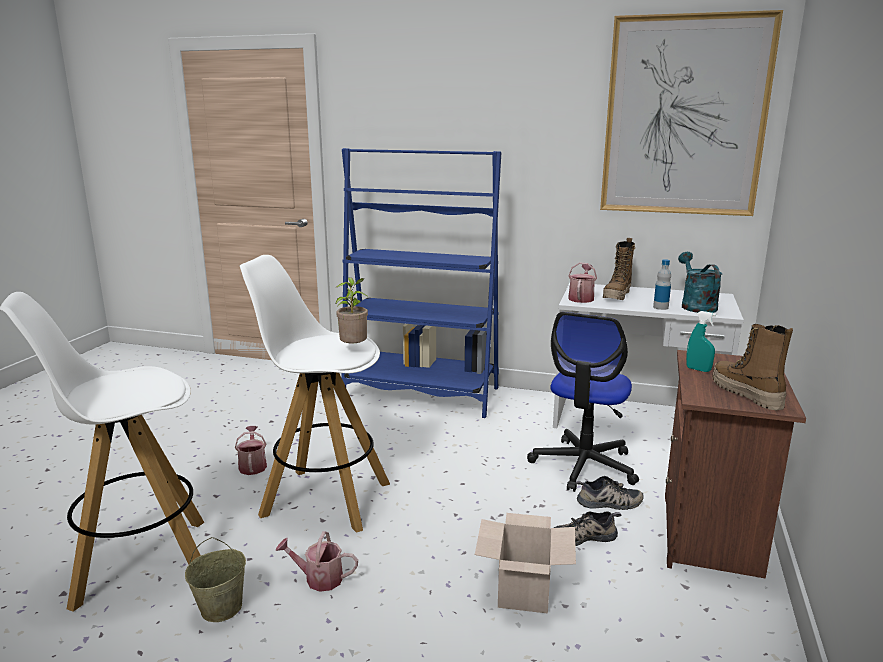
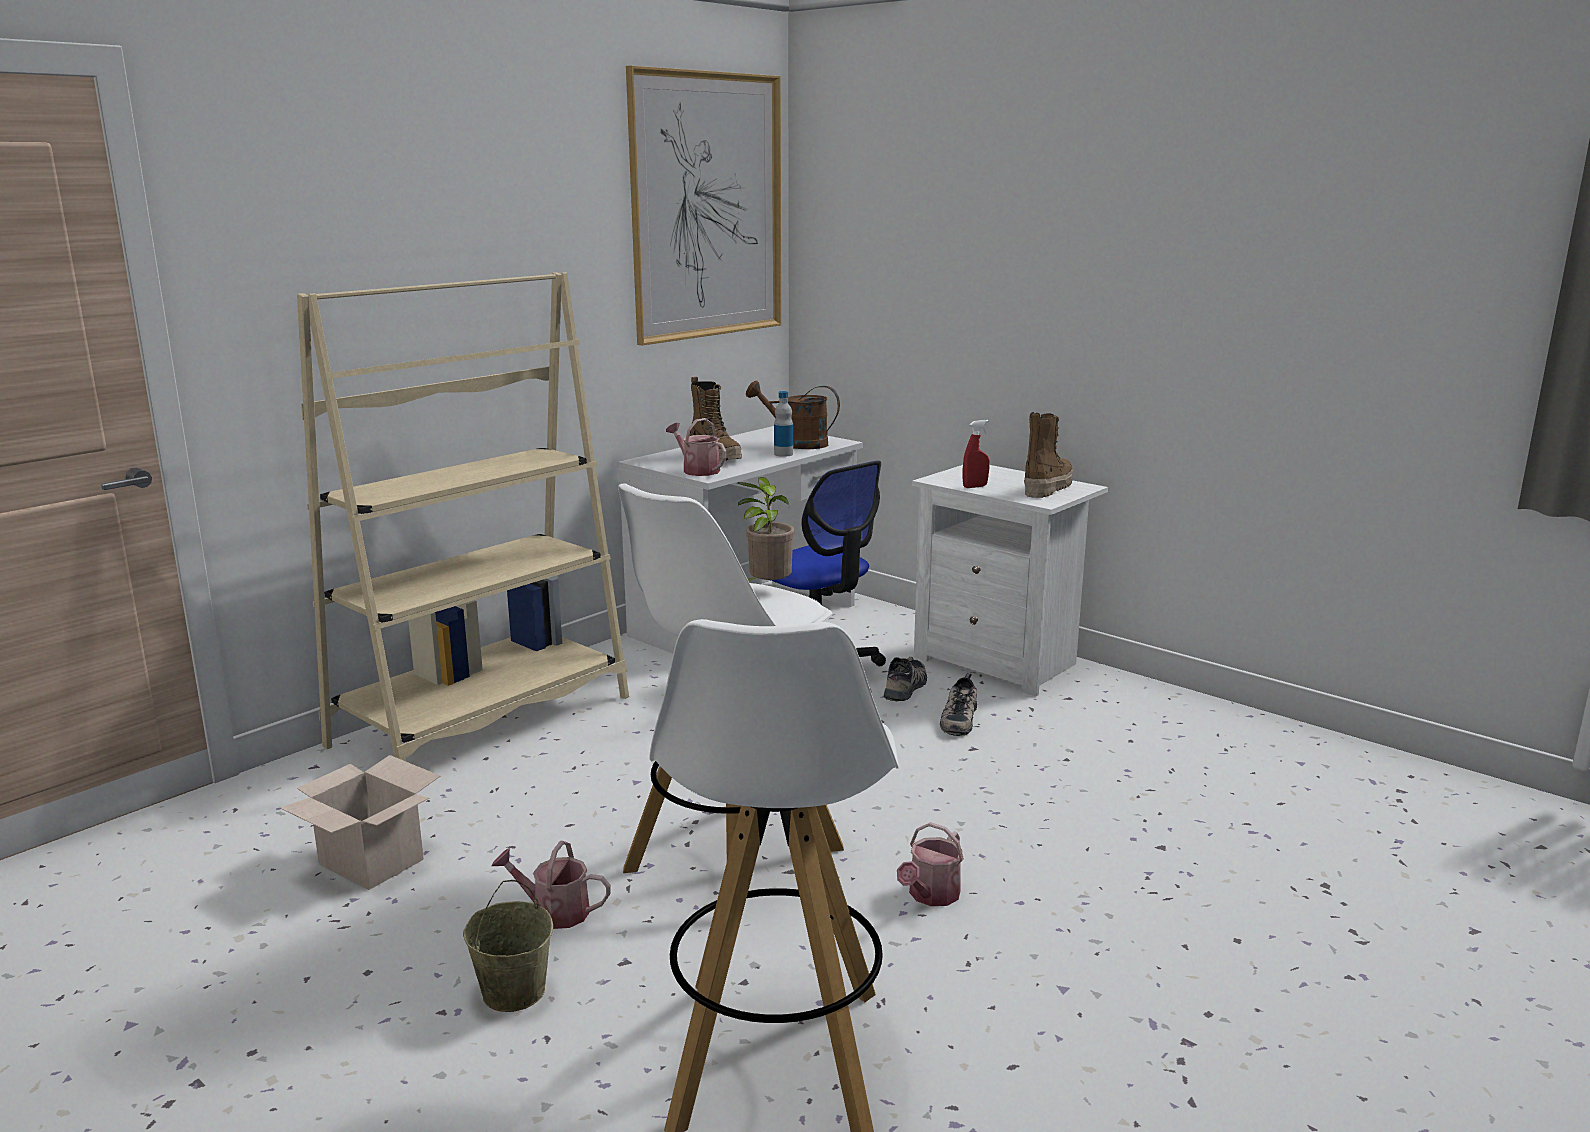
camera: 65 degrees left, 0 degrees up
beige bucket [185,537,246,622] -> beige bucket moved to [463,880,553,1012]
blue bookcase [341,148,501,418] -> beige bookcase [297,272,629,761]
cardboard box [475,513,576,614] -> cardboard box moved to [280,755,440,890]
brown nightstand [665,350,806,579] -> white nightstand [912,465,1108,696]
turquoise watering can [678,252,722,313] -> brown watering can [746,381,840,449]
turquoise spray bottle [686,311,717,372] -> red spray bottle [963,420,990,488]
boot [712,324,793,411] -> boot turned 120 degrees clockwise [1024,412,1073,498]

